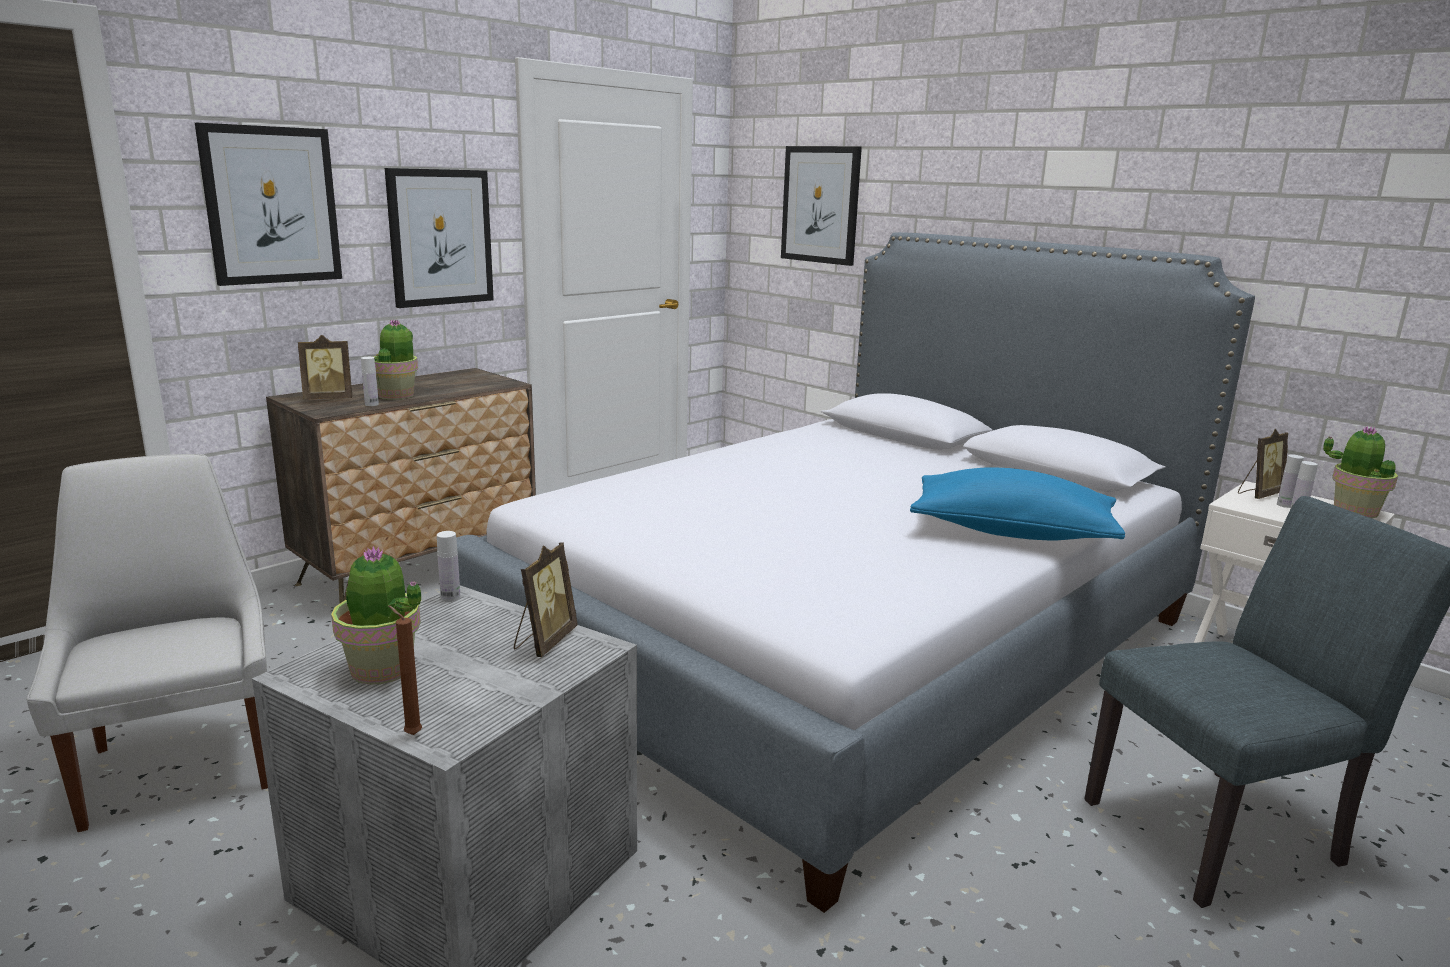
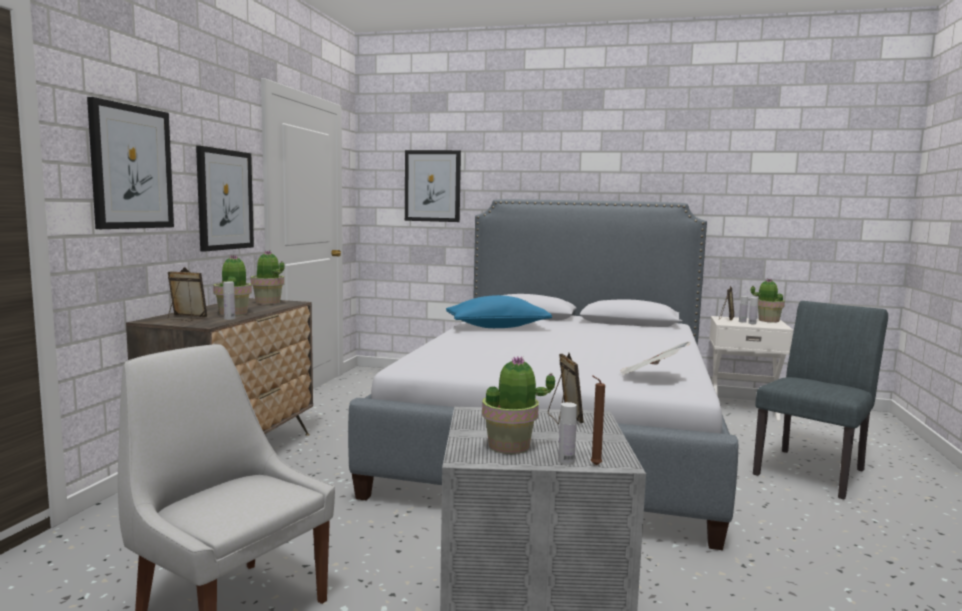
camera: 30 degrees left, 10 degrees down
picture frame [298,335,352,400] -> picture frame turned 120 degrees counterclockwise [168,267,207,321]
white bottle [437,531,461,602] -> white bottle moved to [558,402,577,465]
blue pillow [910,468,1125,541] -> blue pillow moved to [446,295,552,328]
none -> potted plant [251,251,285,305]
none -> newspaper [620,342,691,375]

